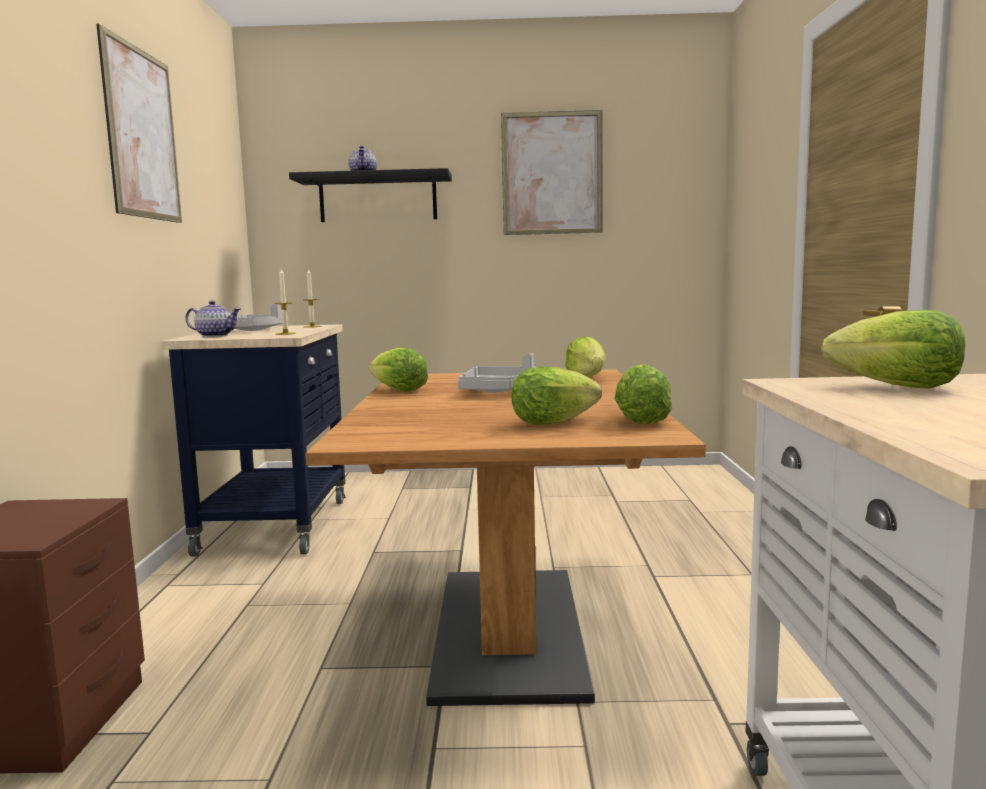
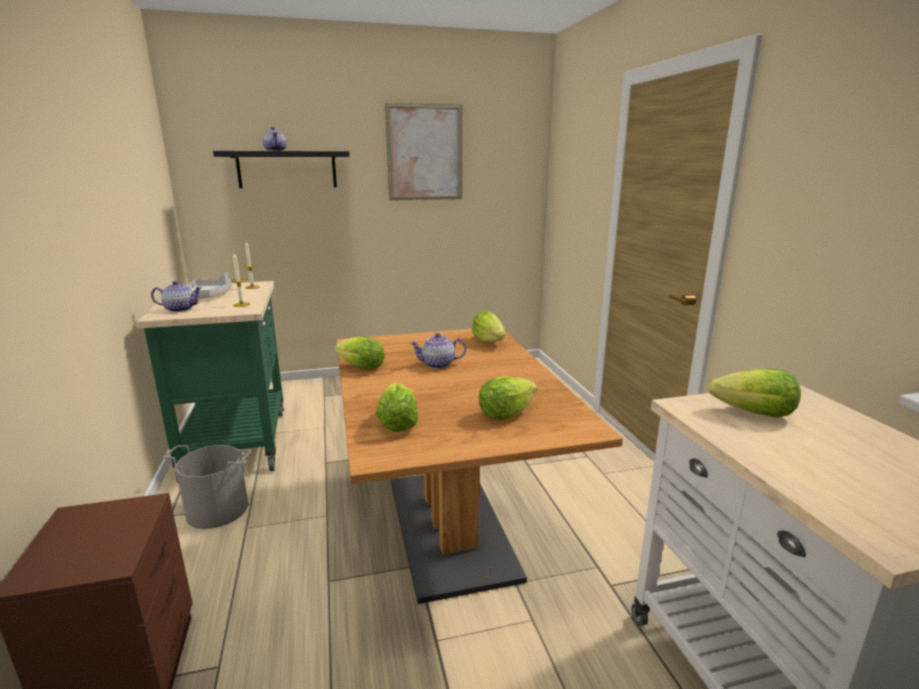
camera: 15 degrees left, 10 degrees up
picture [96,24,182,223] -> none
blue cart [161,324,346,556] -> green cart [137,281,284,483]
grey tray [457,353,535,393] -> teapot [410,333,466,369]
lettuce [615,364,672,424] -> lettuce moved to [376,383,418,432]
none -> grey bucket [163,445,251,529]

